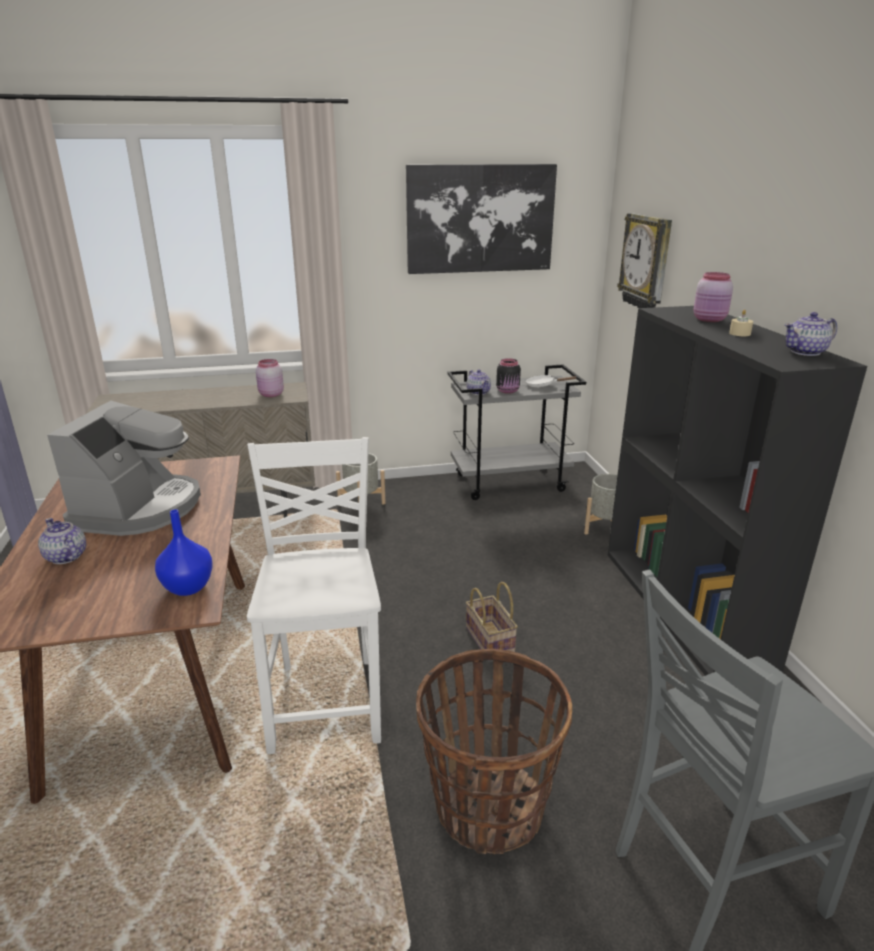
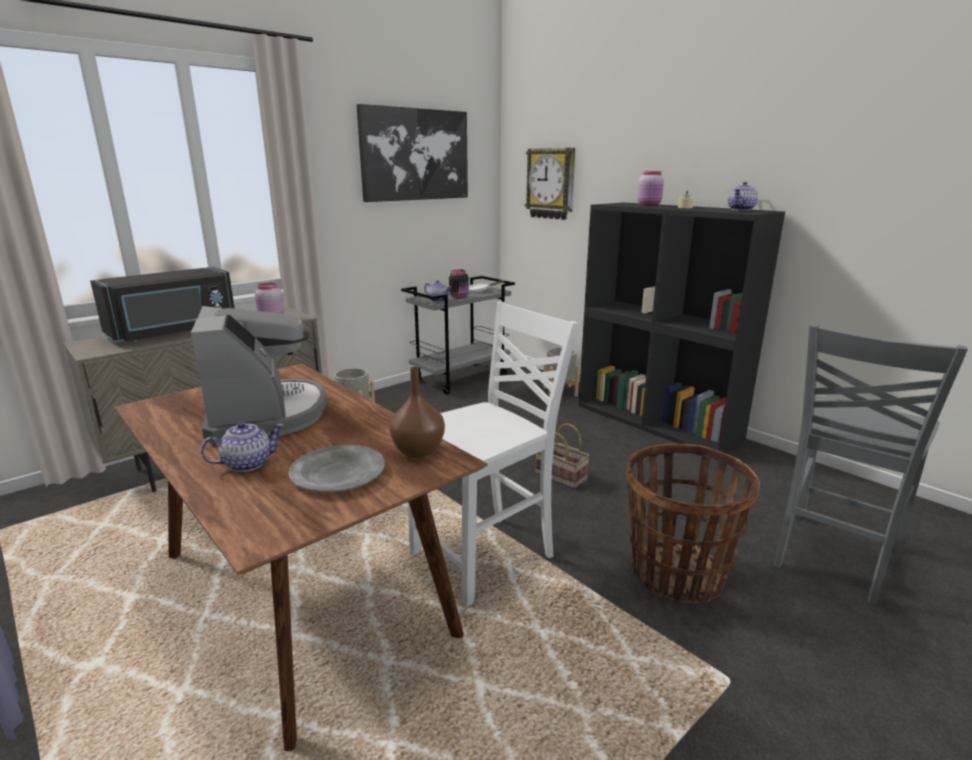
camera: 30 degrees left, 5 degrees down
teapot [38,518,86,564] -> teapot turned 135 degrees clockwise [201,421,284,472]
blue vase [155,509,213,596] -> brown vase [389,367,445,458]
white chair [247,437,381,754] -> white chair turned 90 degrees clockwise [408,301,578,606]
none -> black microwave [90,267,234,343]
none -> grey plate [289,445,385,492]

